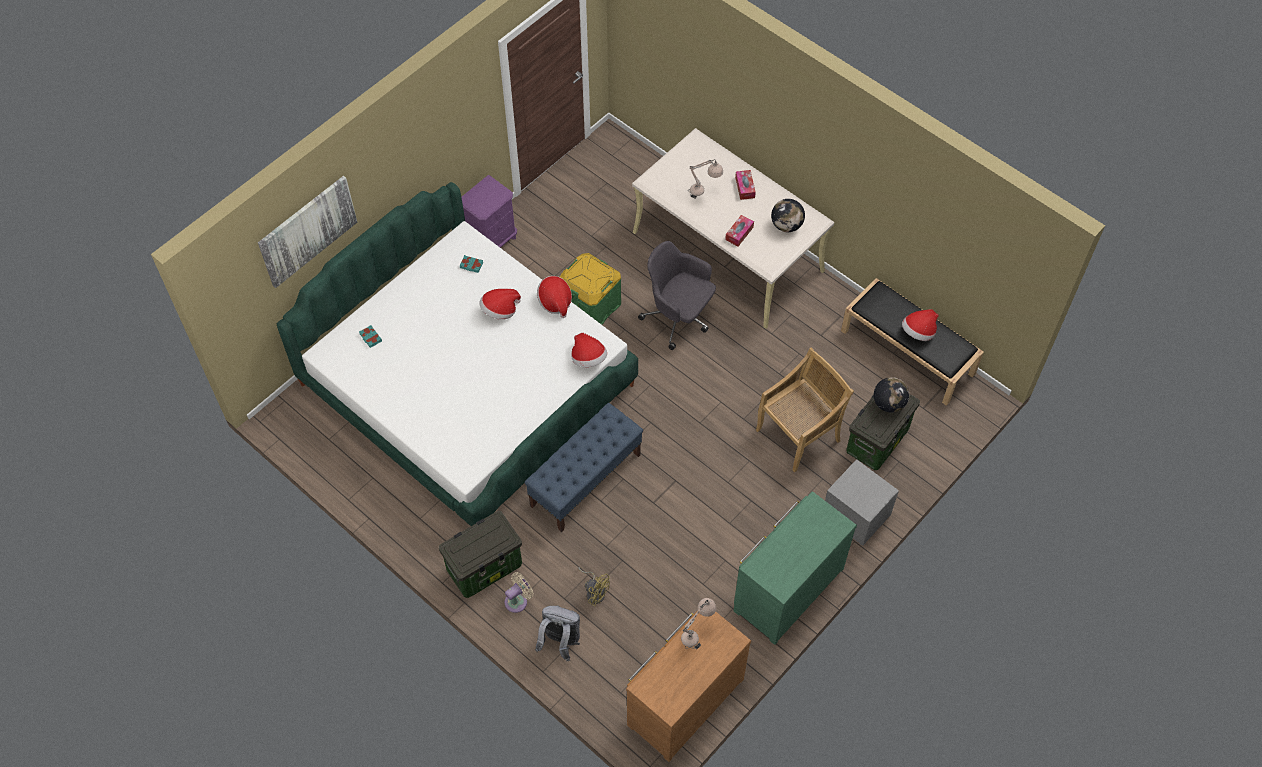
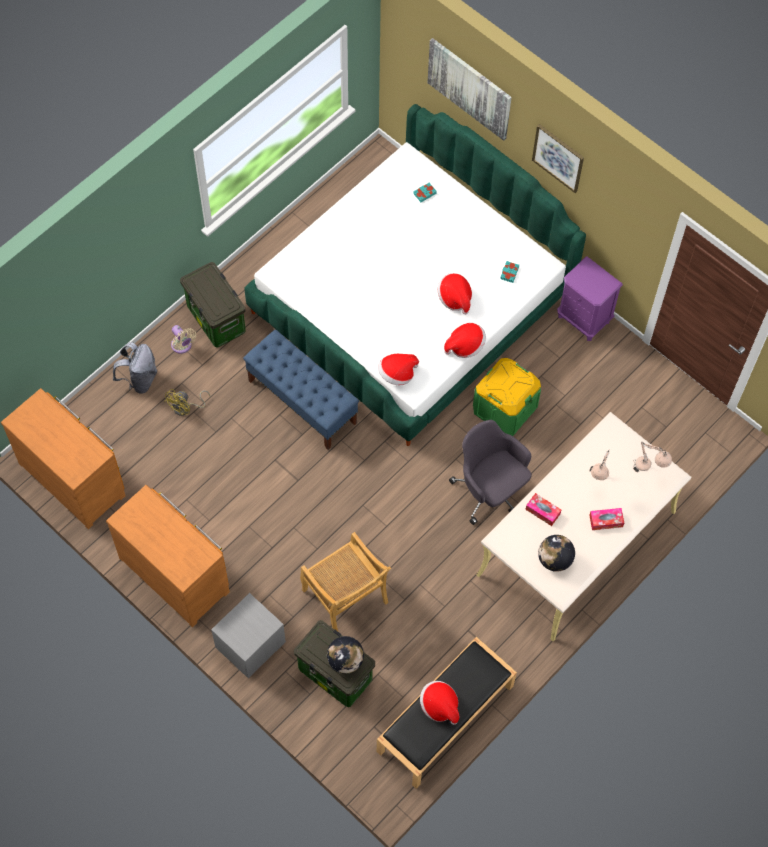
camera: 90 degrees right, 5 degrees up
grey office chair [638,241,716,350] -> grey office chair turned 75 degrees counterclockwise [449,420,532,525]
beige table lamp [681,598,716,649] -> beige table lamp moved to [633,442,672,473]
green dresser [733,491,857,645] -> brown dresser [106,485,230,627]
none -> picture [532,124,584,193]

